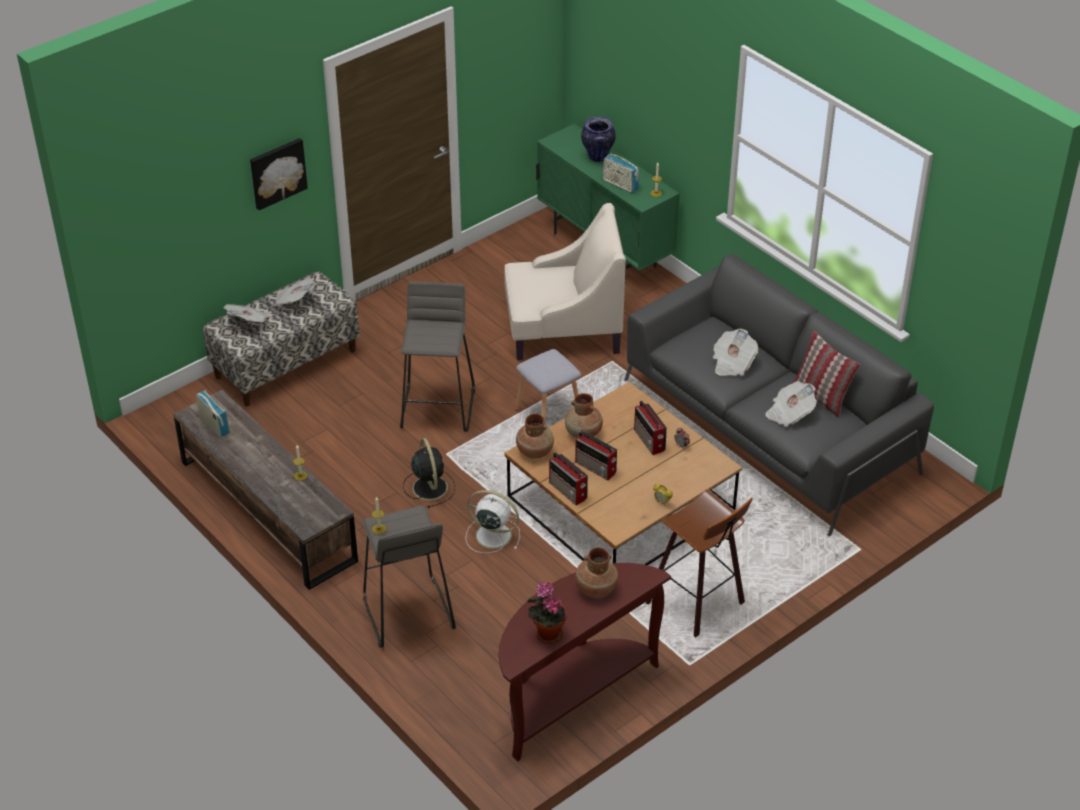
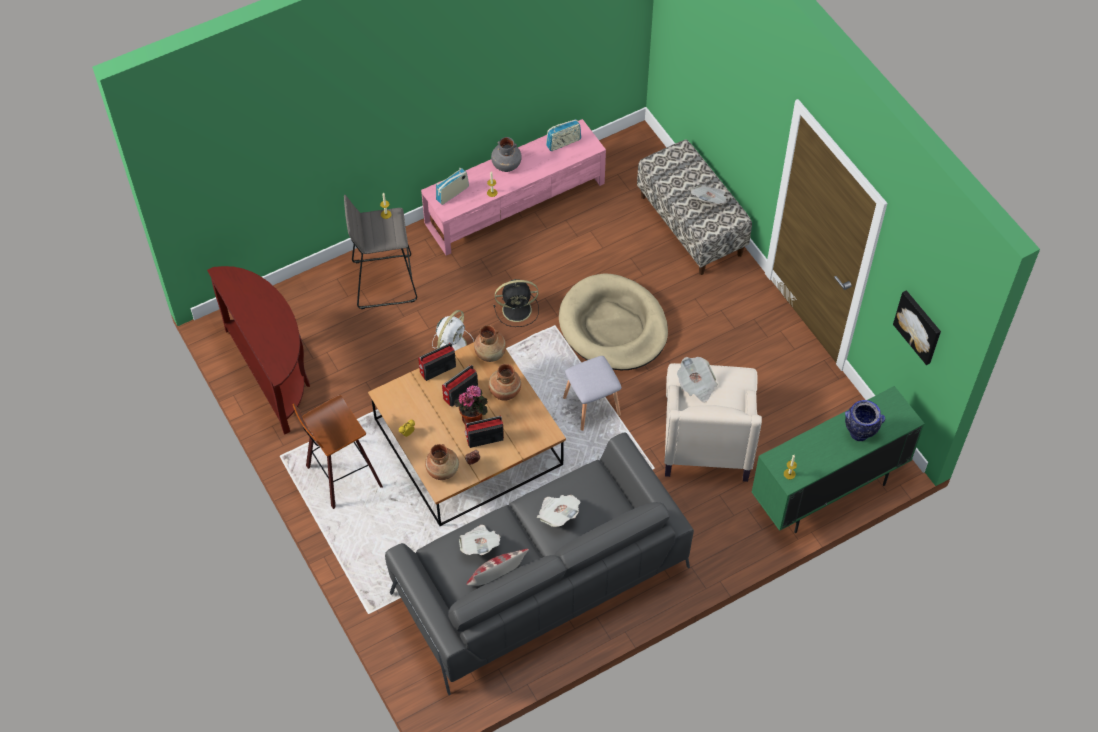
camera: 100 degrees right, 15 degrees up
brown tv stand [173,390,358,590] -> pink tv stand [421,119,606,256]
newspaper [224,304,271,323] -> newspaper moved to [677,357,718,403]
picture [250,138,308,210] -> picture moved to [893,290,941,365]
grey stool [400,282,475,432] -> beige dog bed [559,273,668,370]
potted plant [527,582,566,644] -> potted plant moved to [454,385,488,424]
brown vase [575,547,618,598] -> brown vase moved to [425,444,459,480]
radio [602,152,639,193] -> radio moved to [436,168,469,205]
none -> grey vase [491,137,522,172]

